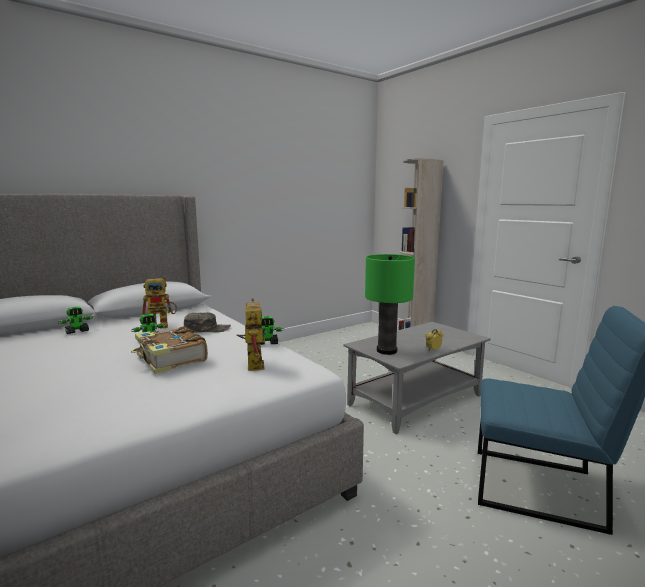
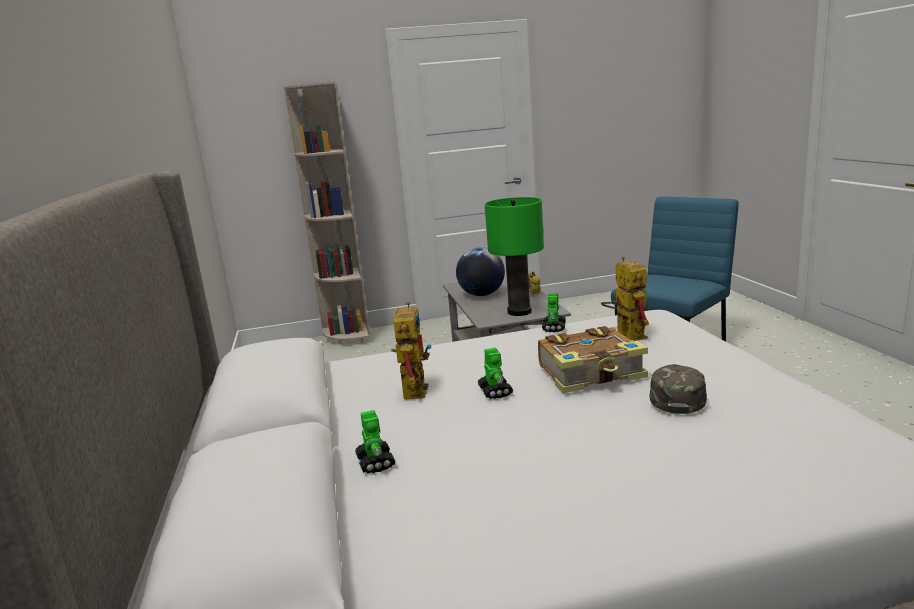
camera: 65 degrees left, 5 degrees up
green cap [184,312,231,332] -> green cap moved to [650,364,707,414]
toy robot [237,298,267,371] -> toy robot turned 60 degrees clockwise [601,256,649,341]
none -> globe [456,247,505,296]

